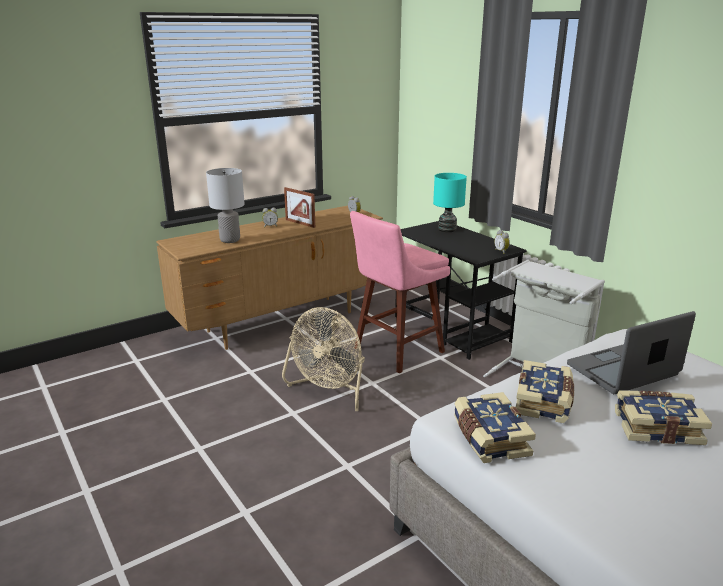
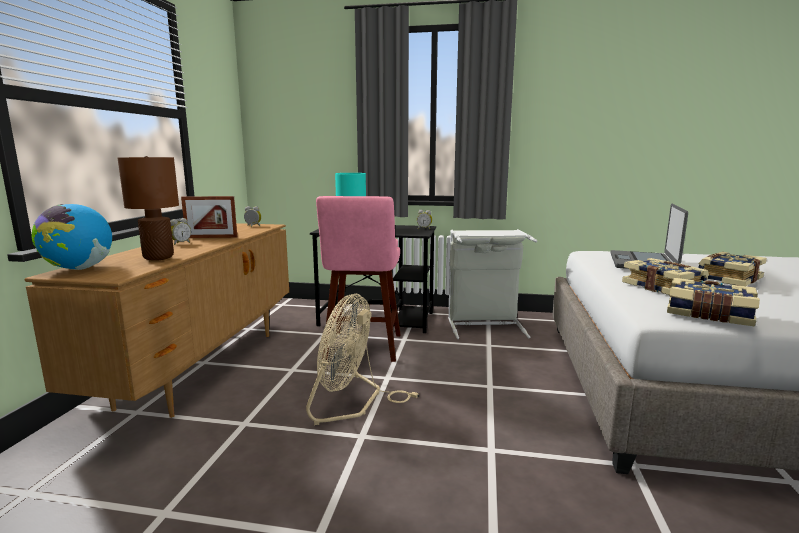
camera: 45 degrees left, 10 degrees down
grey table lamp [206,168,245,243] -> brown table lamp [117,156,179,261]
beige fan [282,307,365,411] -> beige fan turned 120 degrees clockwise [306,294,420,425]
none -> globe [32,204,112,270]

